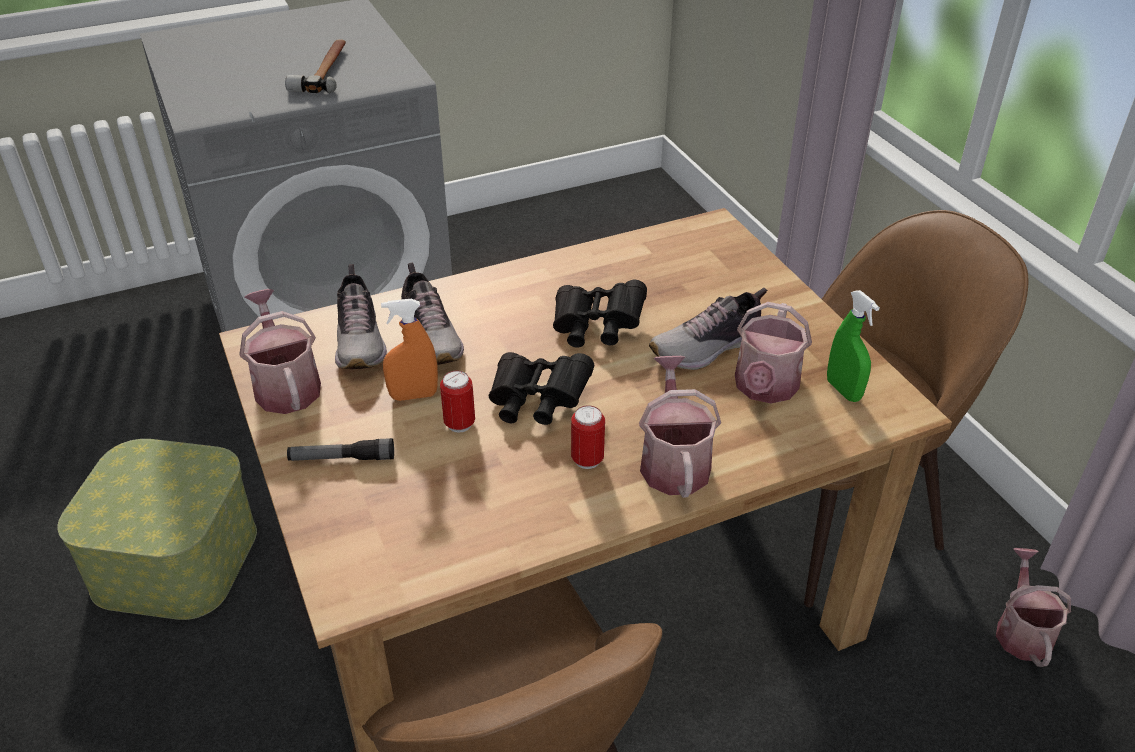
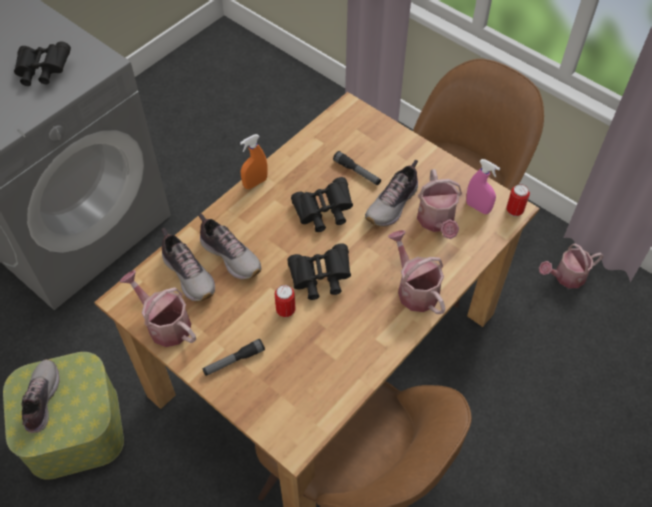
camera: 25 degrees left, 15 degrees up
hammer [285,39,346,93] -> black binoculars [14,41,71,86]
orange spray bottle [381,299,438,401] -> orange spray bottle moved to [240,134,268,189]
can [571,405,605,469] -> can moved to [506,184,530,217]
green spray bottle [827,290,880,402] -> pink spray bottle [466,159,500,214]
watering can [996,548,1071,667] -> watering can turned 90 degrees counterclockwise [539,243,603,288]
none -> shoe [22,359,60,433]
none -> flashlight [333,151,381,185]

